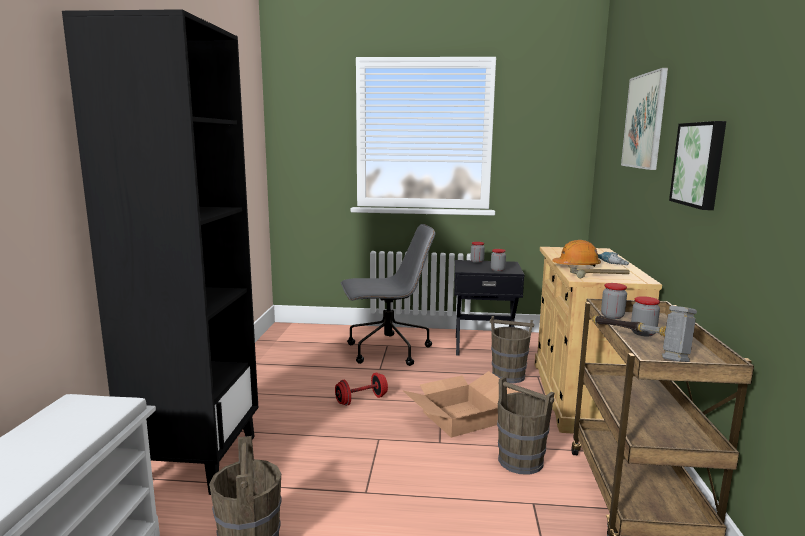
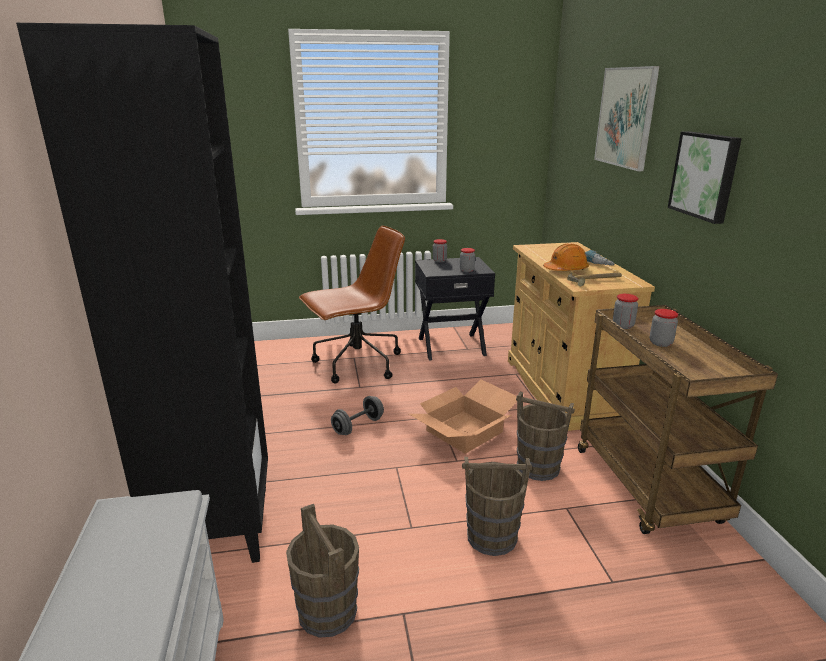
camera: 15 degrees left, 10 degrees up
red dumbbell [335,373,388,406] -> grey dumbbell [331,396,384,435]
grey office chair [341,224,435,366] -> brown office chair [299,226,405,384]
brown bucket [490,316,534,383] -> brown bucket moved to [462,457,532,556]
hammer [592,305,697,362] -> none

